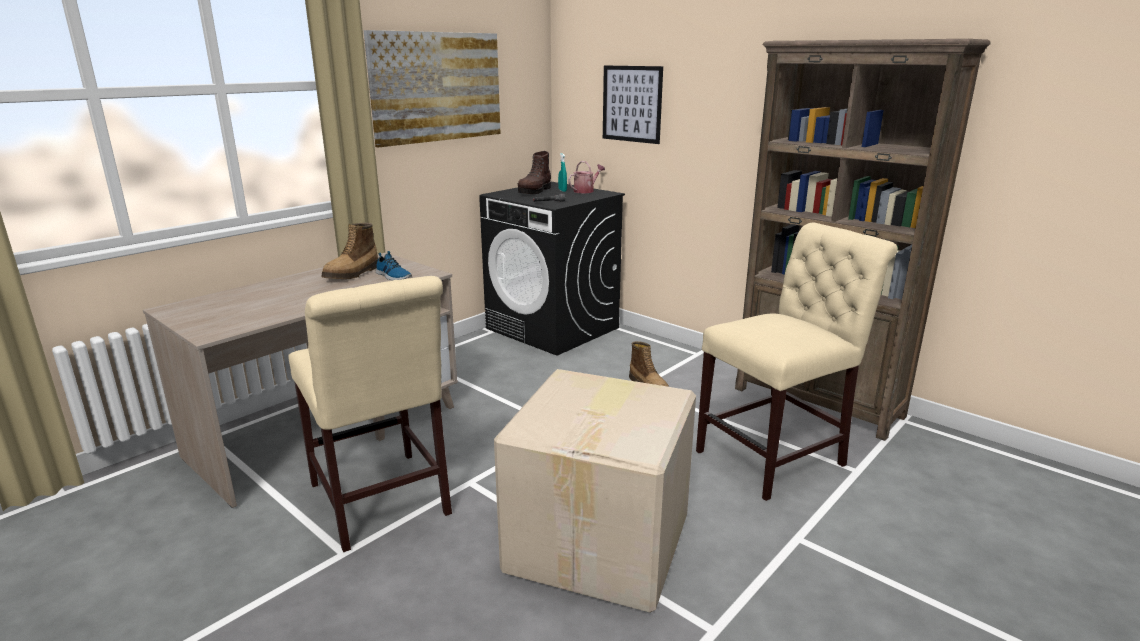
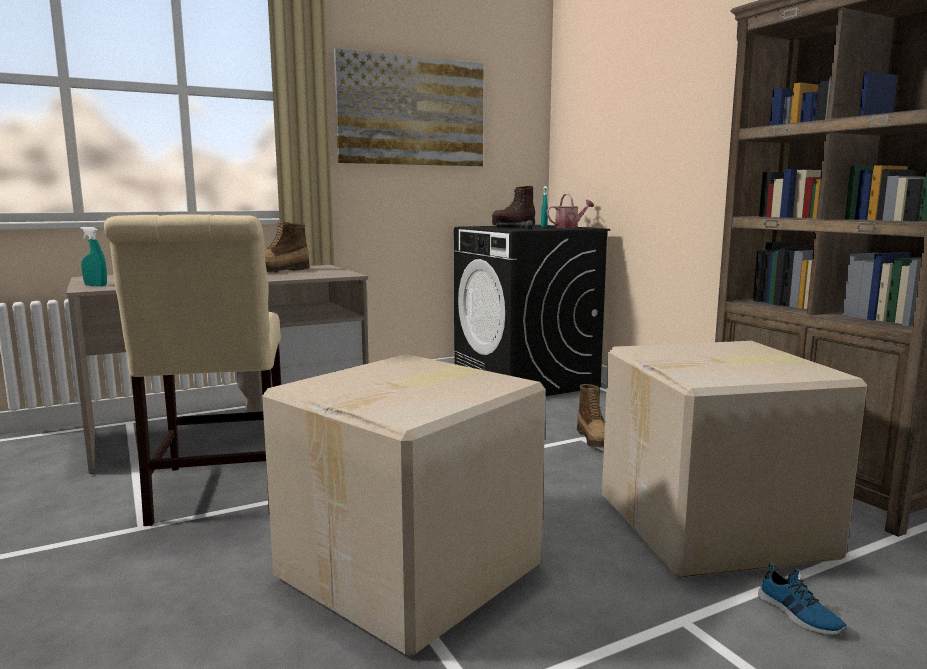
camera: 20 degrees right, 10 degrees down
shoe [376,251,412,280] -> shoe moved to [758,563,848,635]
picture [603,65,663,144] -> none
beige chair [696,222,898,501] -> cardboard box [602,341,867,578]
none -> turquoise spray bottle [80,227,107,286]

